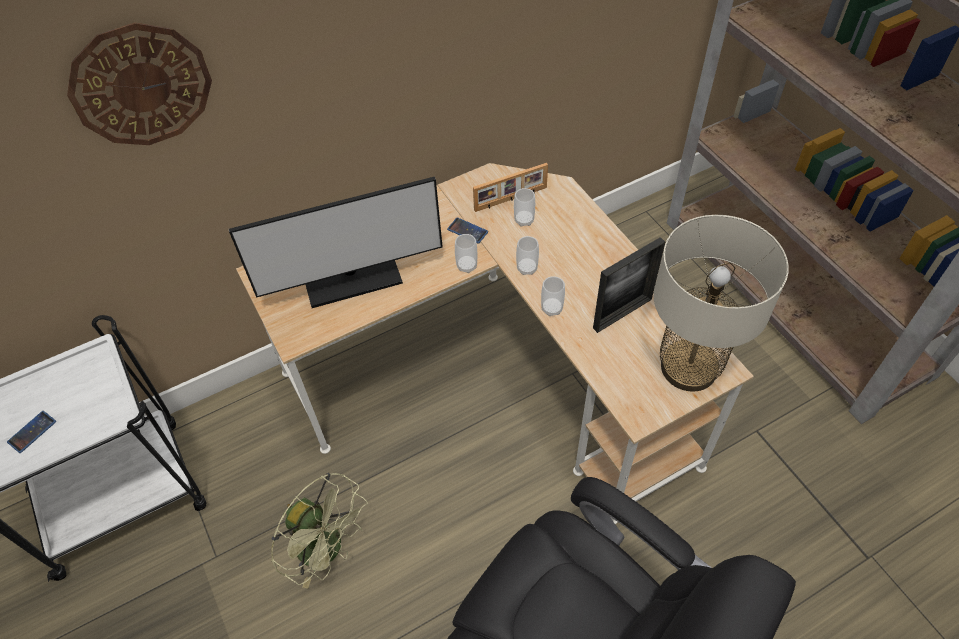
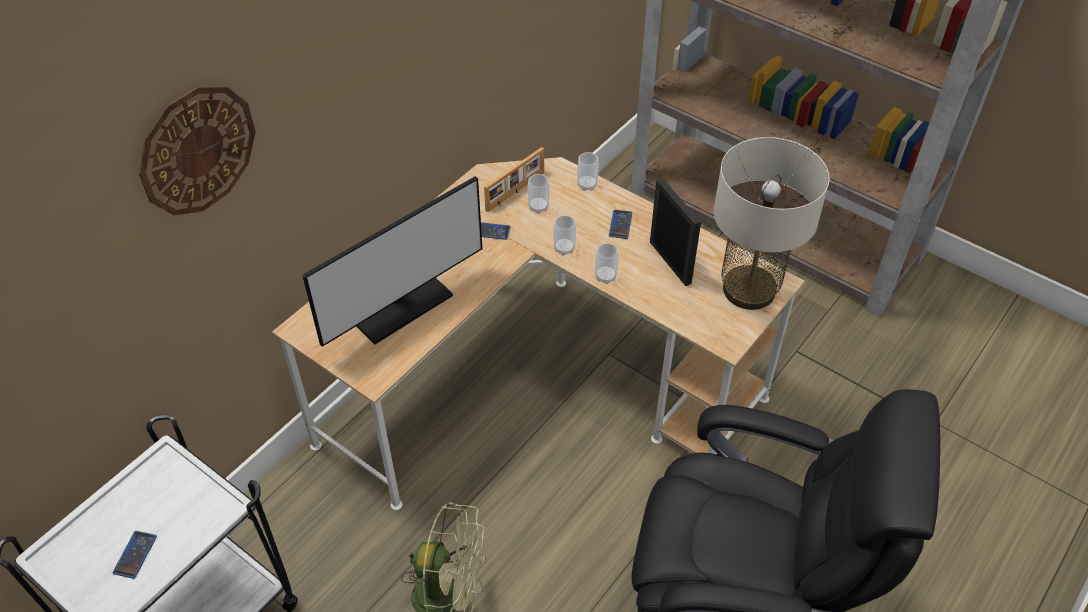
camera: 25 degrees left, 5 degrees down
cup [455,234,477,273] -> cup moved to [577,152,599,191]
picture frame [593,237,665,333] -> picture frame turned 60 degrees counterclockwise [650,178,701,286]
none -> phone [609,210,632,239]

